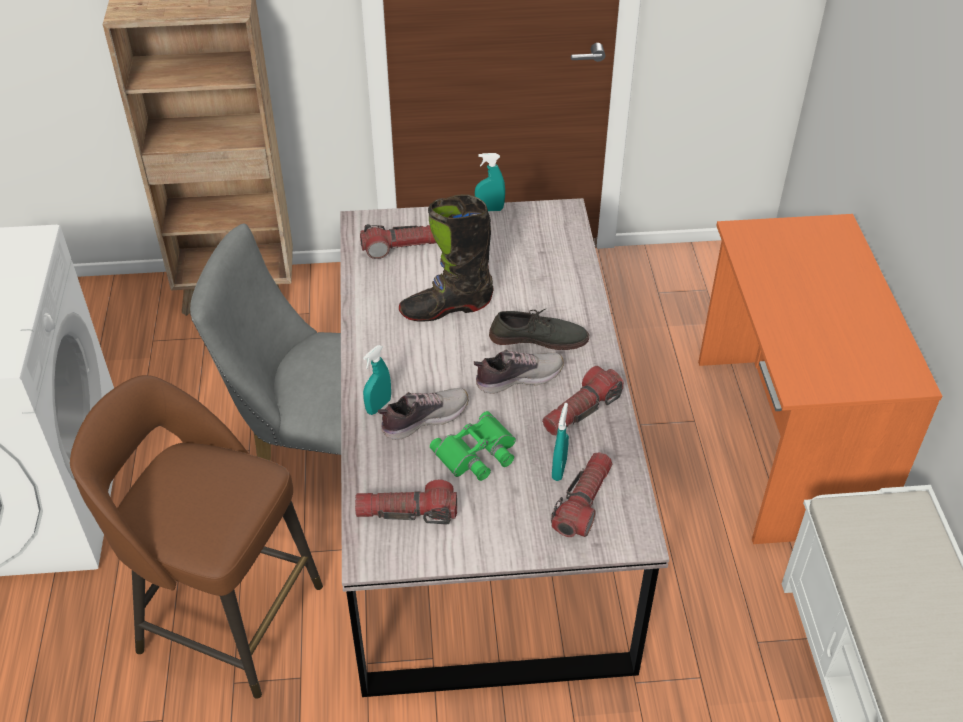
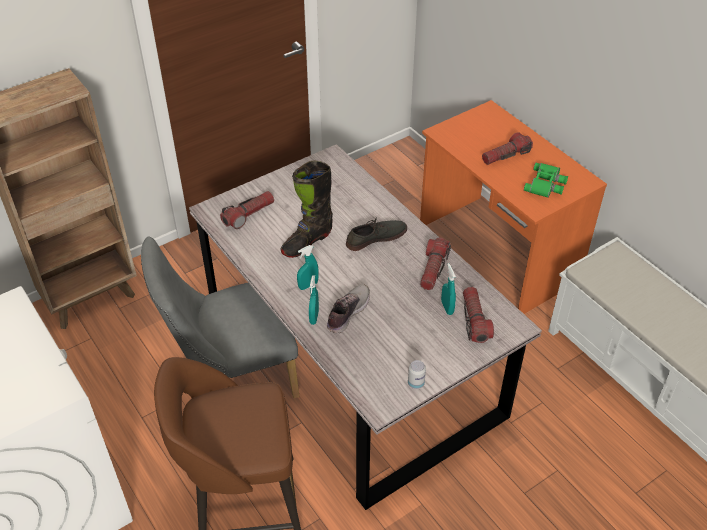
camera: 30 degrees left, 0 degrees up
flashlight [355,480,457,525] -> flashlight moved to [482,132,533,165]
green binoculars [430,411,516,481] -> green binoculars moved to [524,163,568,198]
shoe [474,350,564,394] -> none
turquoise spray bottle [475,153,505,211] -> turquoise spray bottle moved to [297,245,319,290]
none -> can [408,360,426,389]

